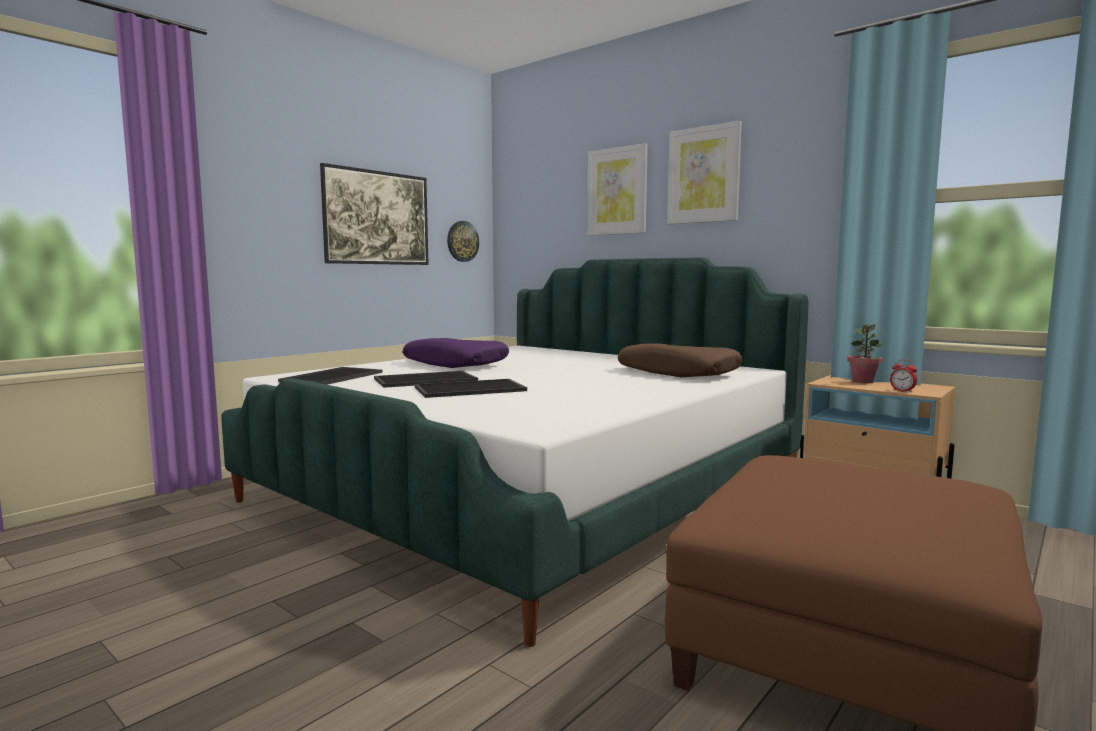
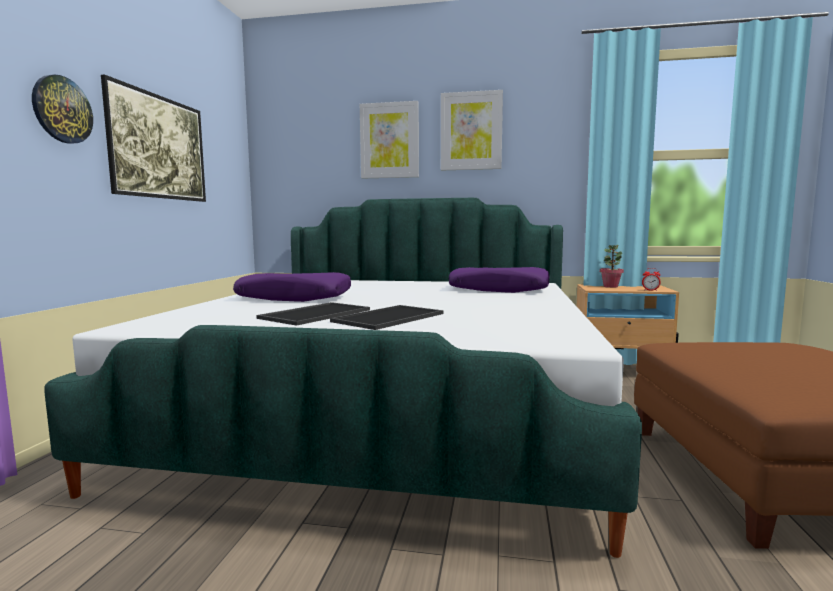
camera: 30 degrees left, 0 degrees up
tray [278,367,383,385] -> none
wall clock [447,221,479,262] -> wall clock moved to [32,75,93,144]
brown pillow [618,344,743,377] -> purple pillow [449,267,550,293]

